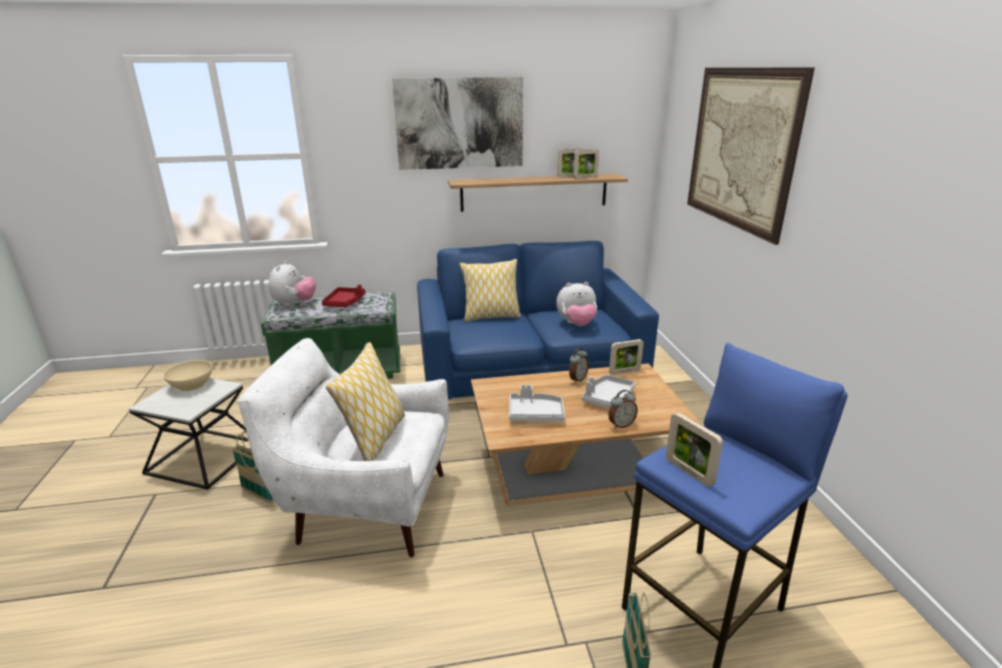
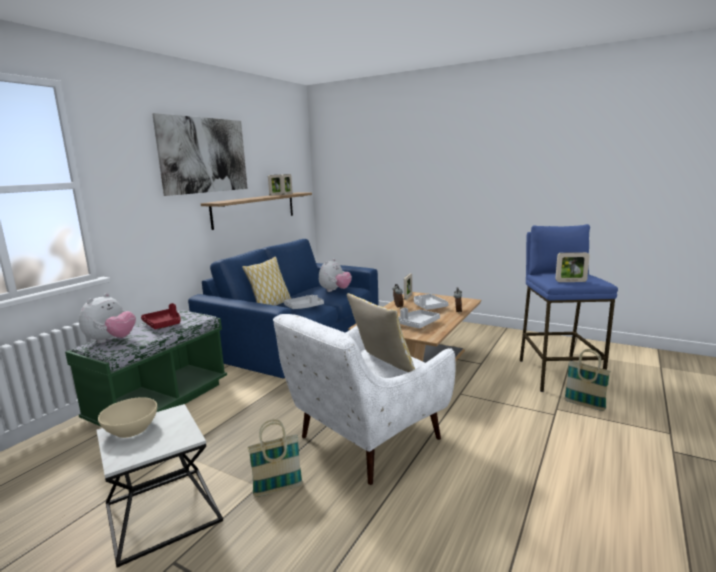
camera: 50 degrees left, 10 degrees down
plush toy [269,261,316,307] -> plush toy turned 60 degrees clockwise [79,293,136,344]
picture [687,67,815,245] -> none
none -> grey tray [284,295,324,309]

